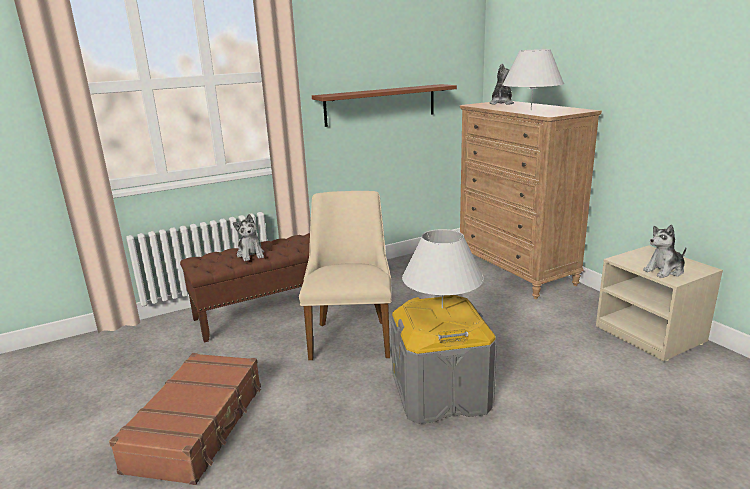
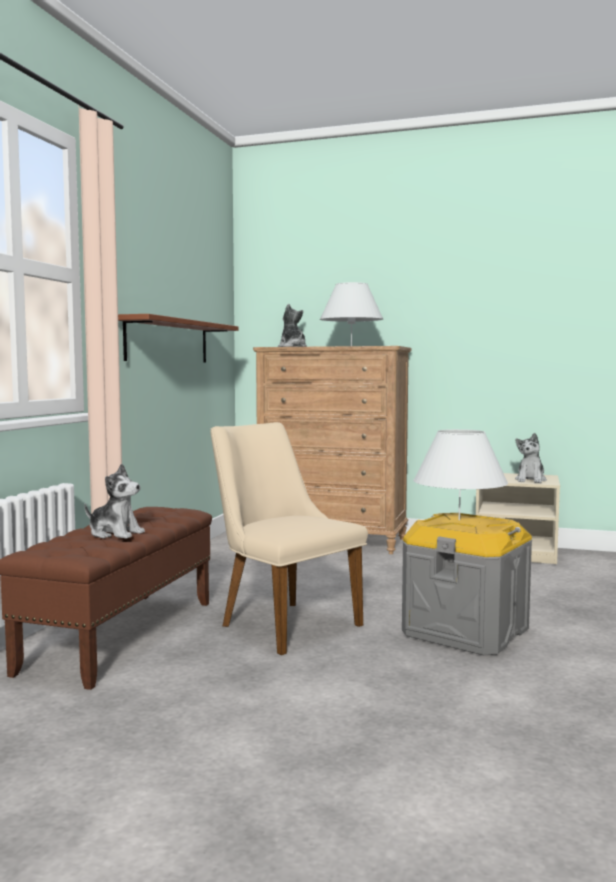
camera: 45 degrees left, 15 degrees down
brown suitcase [109,353,261,485] -> none

